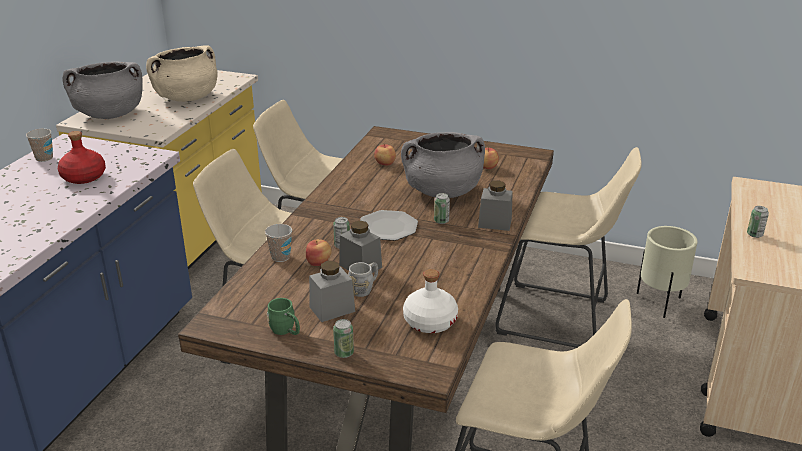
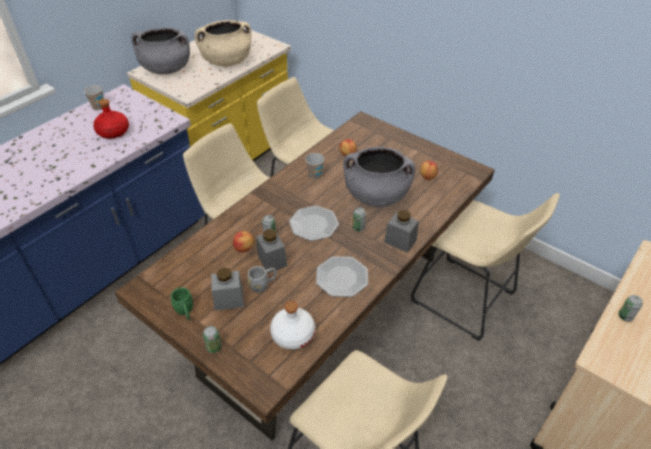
camera: 20 degrees right, 15 degrees up
cup [265,224,292,262] -> cup moved to [305,153,324,180]
beige planter [637,226,698,318] -> none
none -> plate [316,256,368,297]

